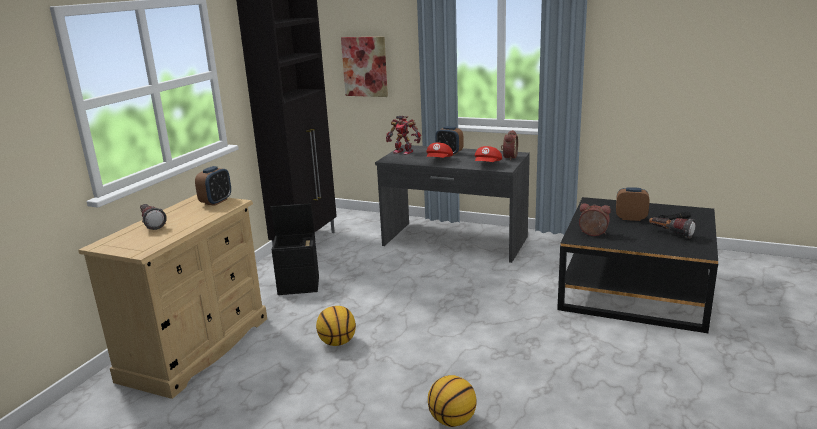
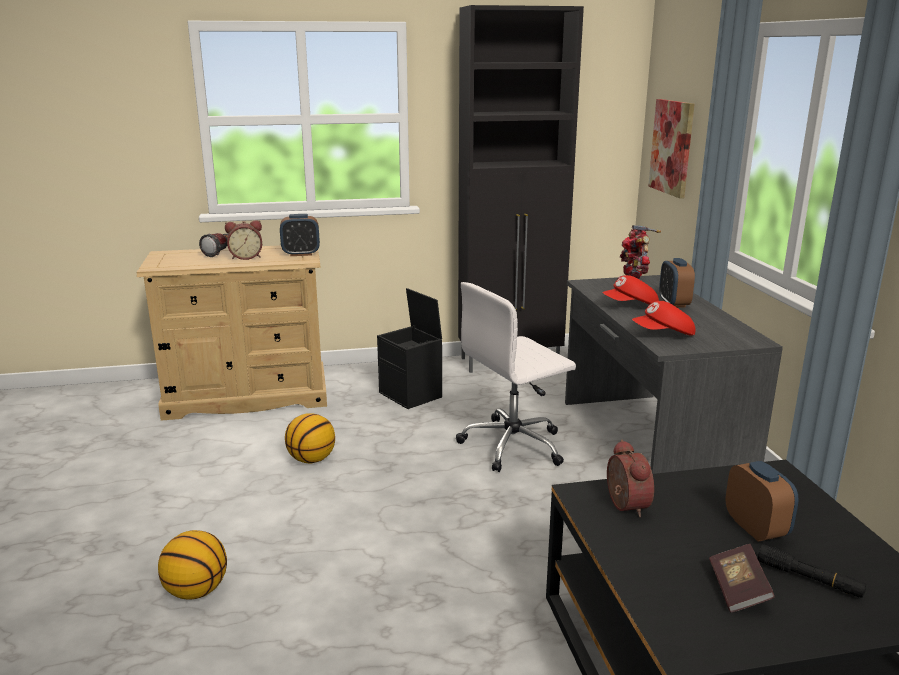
camera: 55 degrees right, 0 degrees up
alarm clock [501,130,518,160] -> alarm clock moved to [225,220,262,260]
flashlight [649,217,696,239] -> book [709,544,775,613]
none -> white office chair [456,282,576,472]

